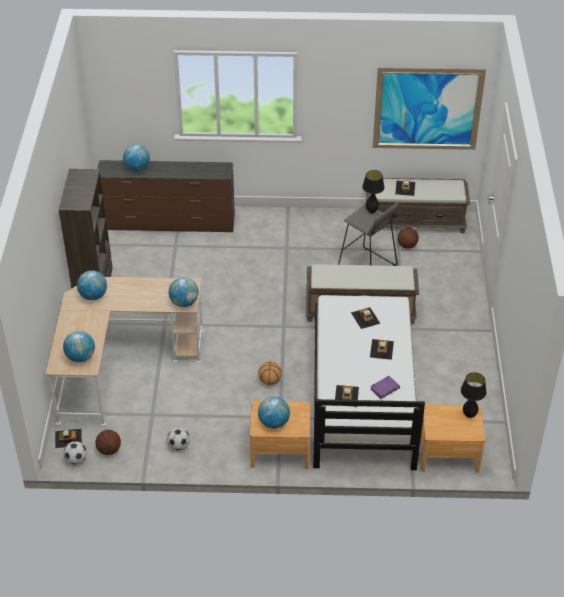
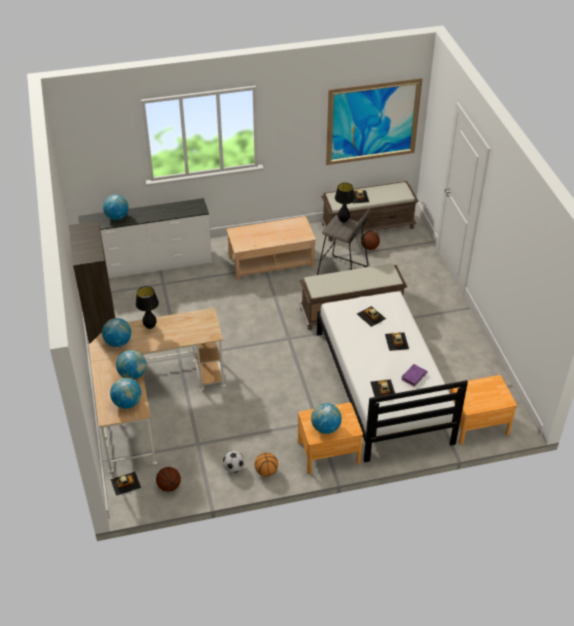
camera: 15 degrees left, 0 degrees up
football [64,441,87,465] -> none
brown dresser [97,160,235,232] -> white dresser [78,198,212,278]
globe [169,277,199,307] -> globe moved to [116,350,146,380]
basketball [258,362,282,385] -> basketball moved to [254,452,278,477]
black table lamp [461,372,486,418] -> black table lamp moved to [136,286,159,329]
none -> beige coffee table [226,216,316,281]

